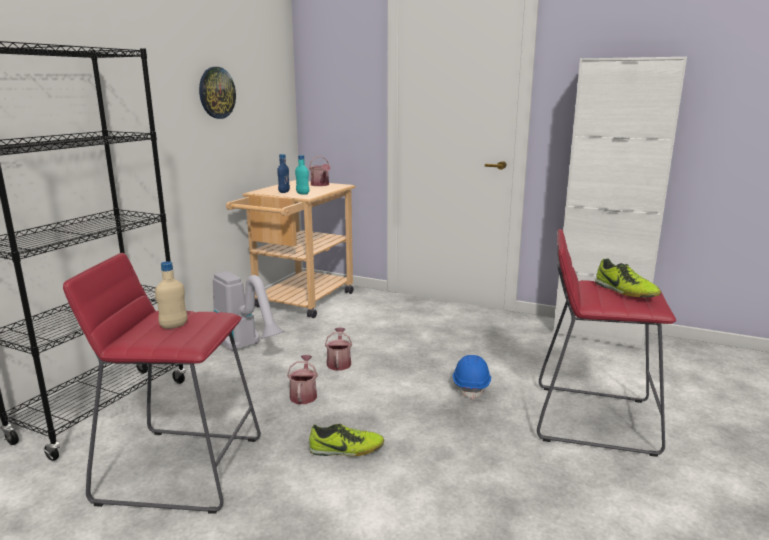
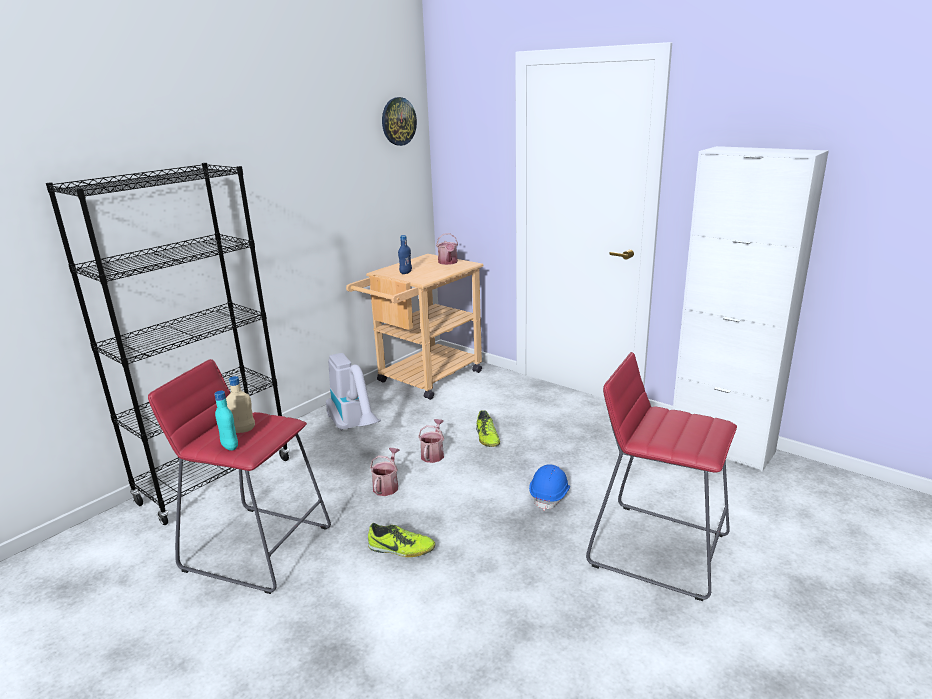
camera: 15 degrees right, 5 degrees up
wall clock [199,67,236,119] -> wall clock moved to [382,97,417,146]
turquoise bottle [295,155,309,195] -> turquoise bottle moved to [214,391,238,451]
shoe [595,258,661,297] -> shoe moved to [476,410,500,447]

